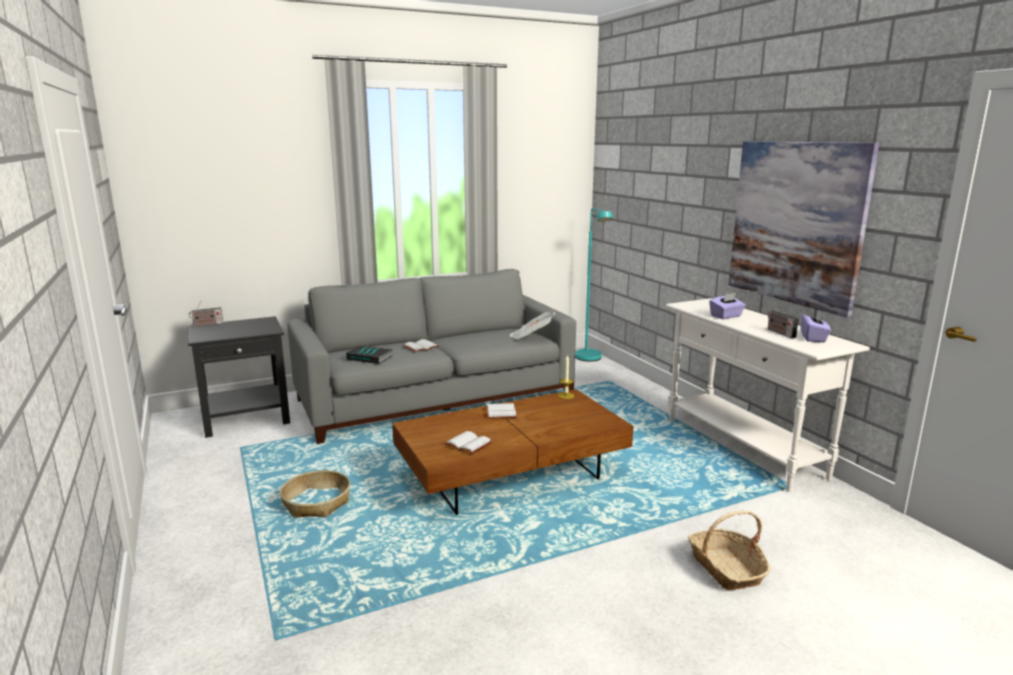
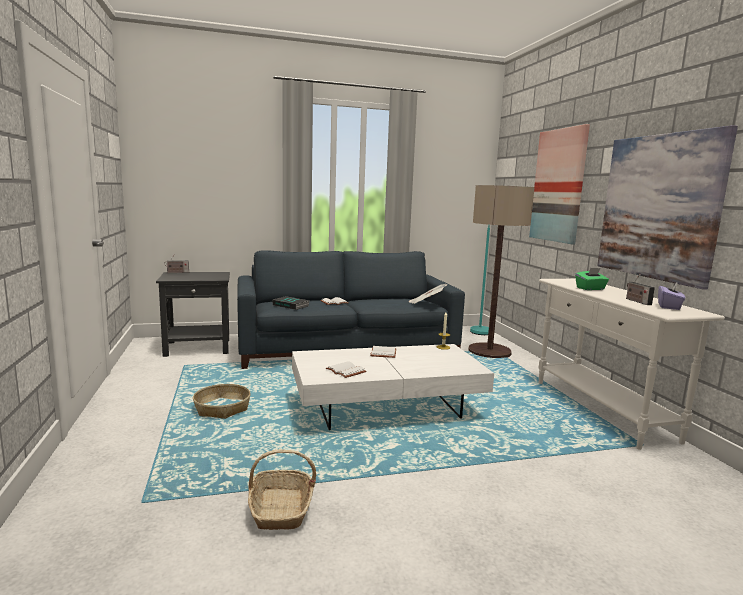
camera: 10 degrees right, 5 degrees down
grey sofa [287,269,576,444] -> blue sofa [237,251,465,369]
brown coffee table [392,389,633,515] -> white coffee table [292,344,494,430]
basket [688,511,771,590] -> basket moved to [248,449,316,530]
purple tissue box [709,293,746,319] -> green tissue box [575,268,609,290]
none -> floor lamp [468,185,535,358]
none -> picture [529,124,590,244]

